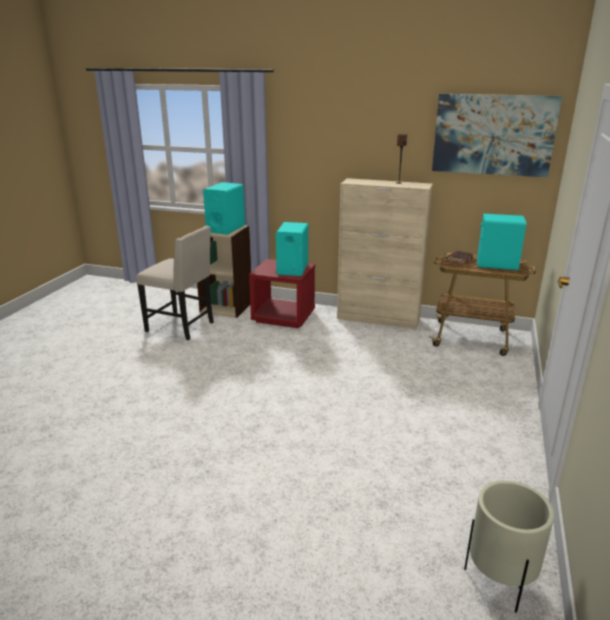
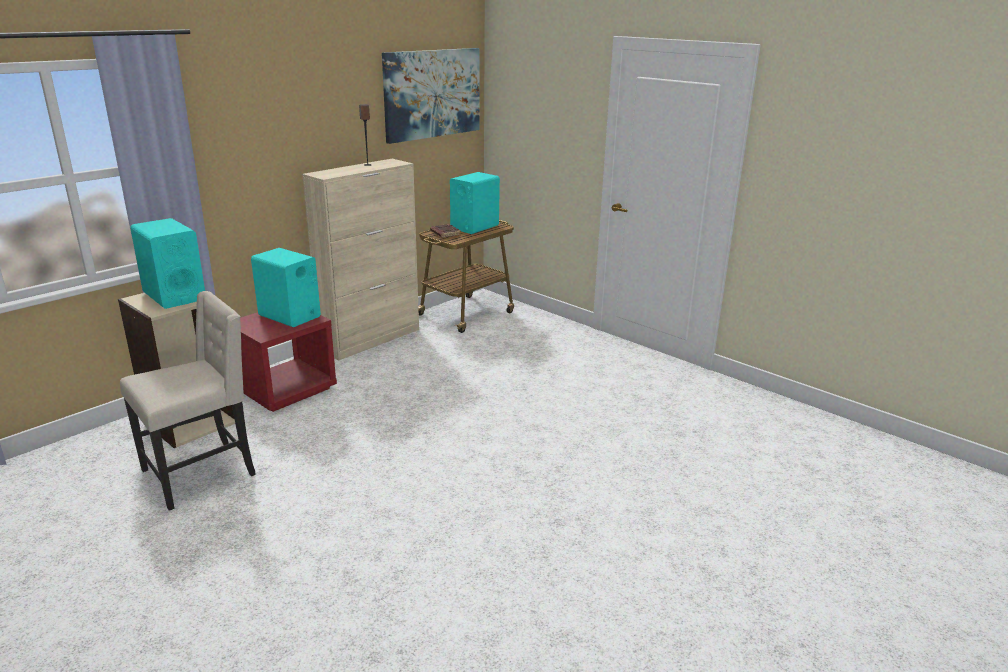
camera: 65 degrees left, 0 degrees up
beige planter [464,480,554,613] -> none

